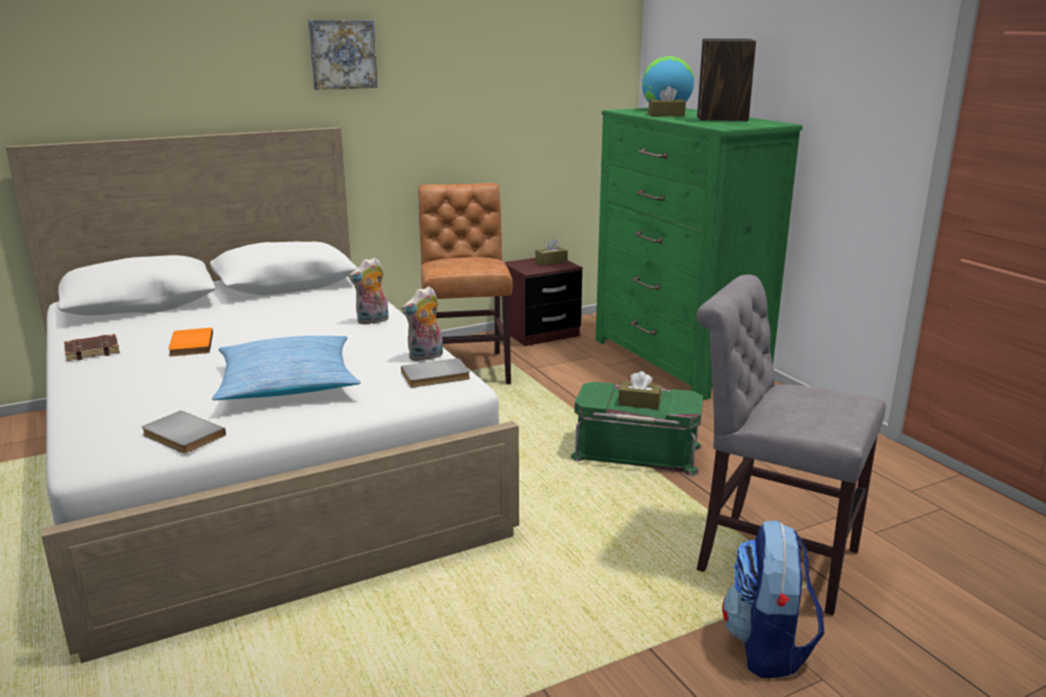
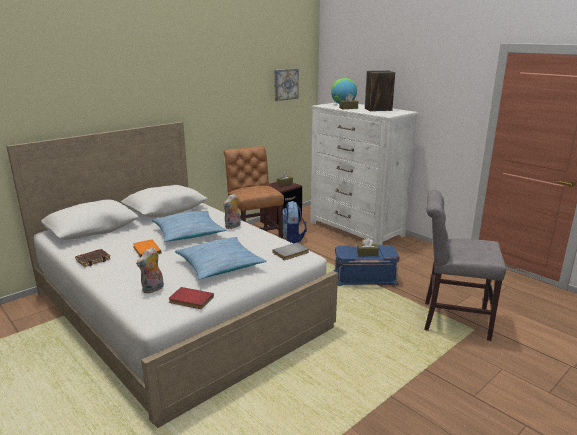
camera: 15 degrees left, 0 degrees up
grey book [141,411,226,453] -> red book [169,287,214,309]
picture [308,20,378,90] -> picture moved to [274,68,299,101]
plush toy [401,286,443,361] -> plush toy moved to [136,247,164,294]
green storage box [571,382,703,476] -> blue storage box [334,245,400,286]
green dresser [596,108,803,400] -> white dresser [310,102,418,246]
backpack [722,520,825,678] -> backpack moved to [283,201,307,243]
none -> pillow [152,211,226,242]

